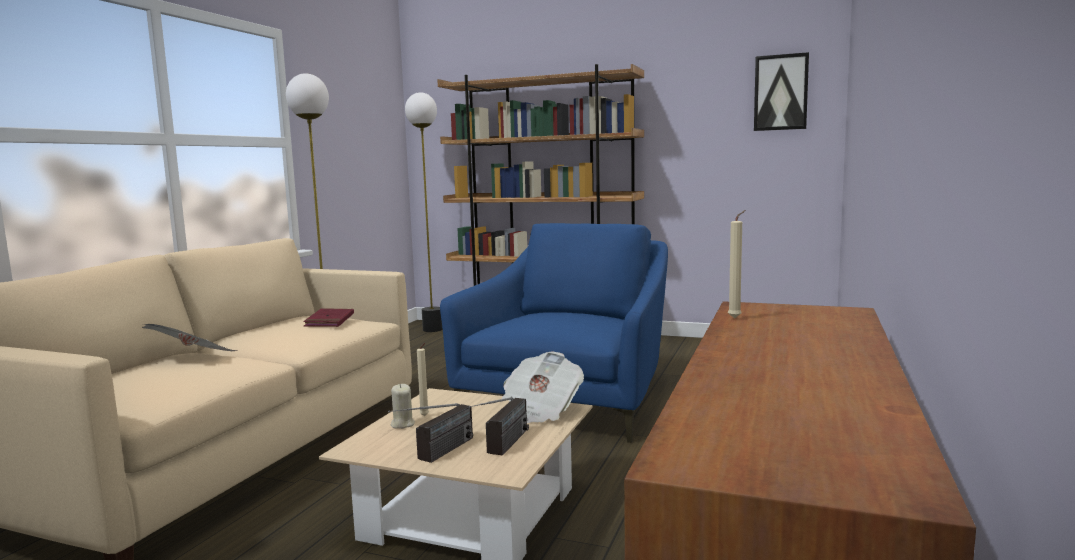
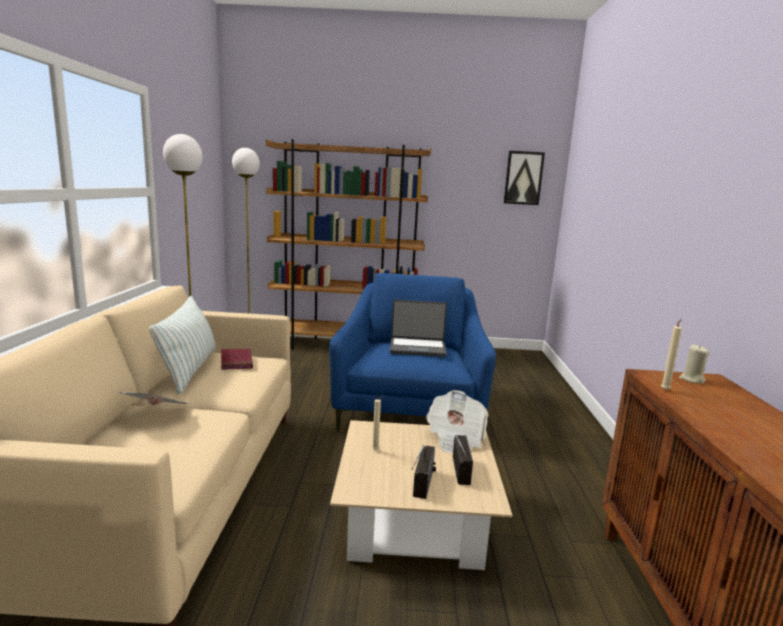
camera: 20 degrees left, 5 degrees up
beige candle [391,384,415,429] -> beige candle moved to [679,345,710,383]
none -> pillow [149,296,216,394]
none -> laptop [390,300,447,357]

